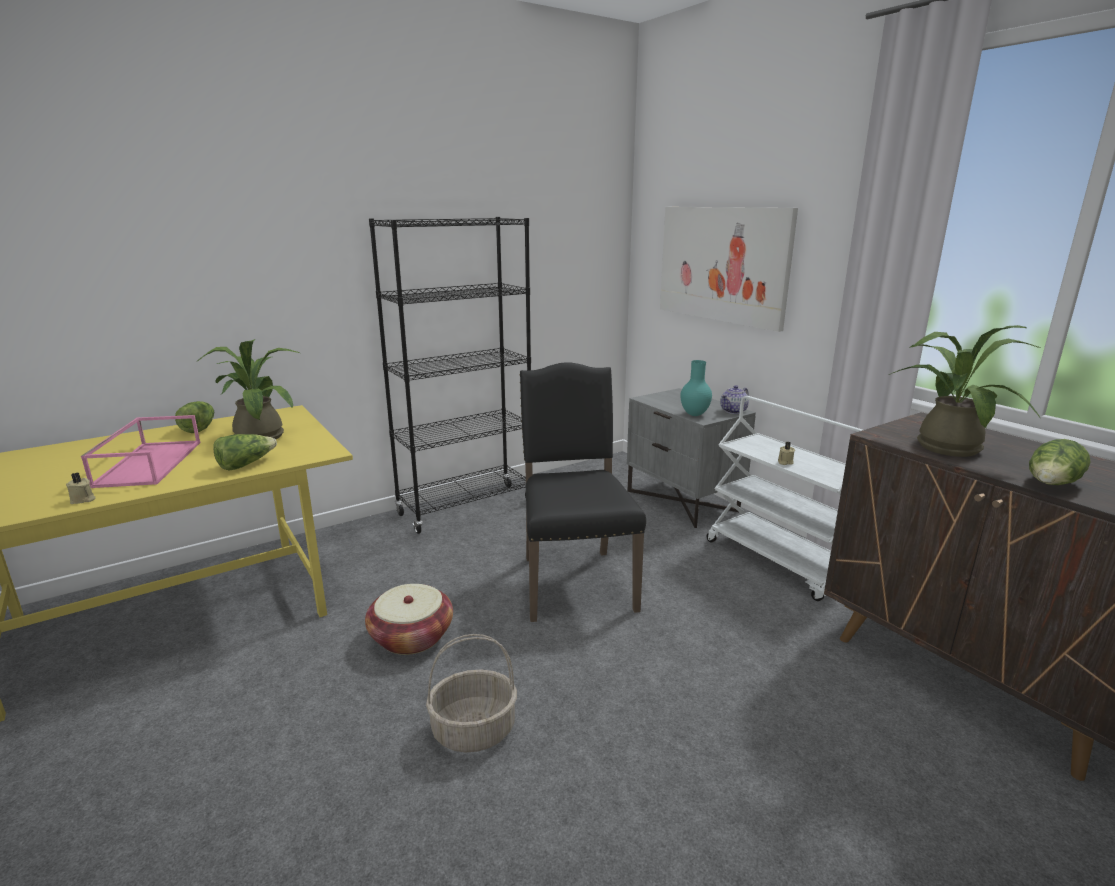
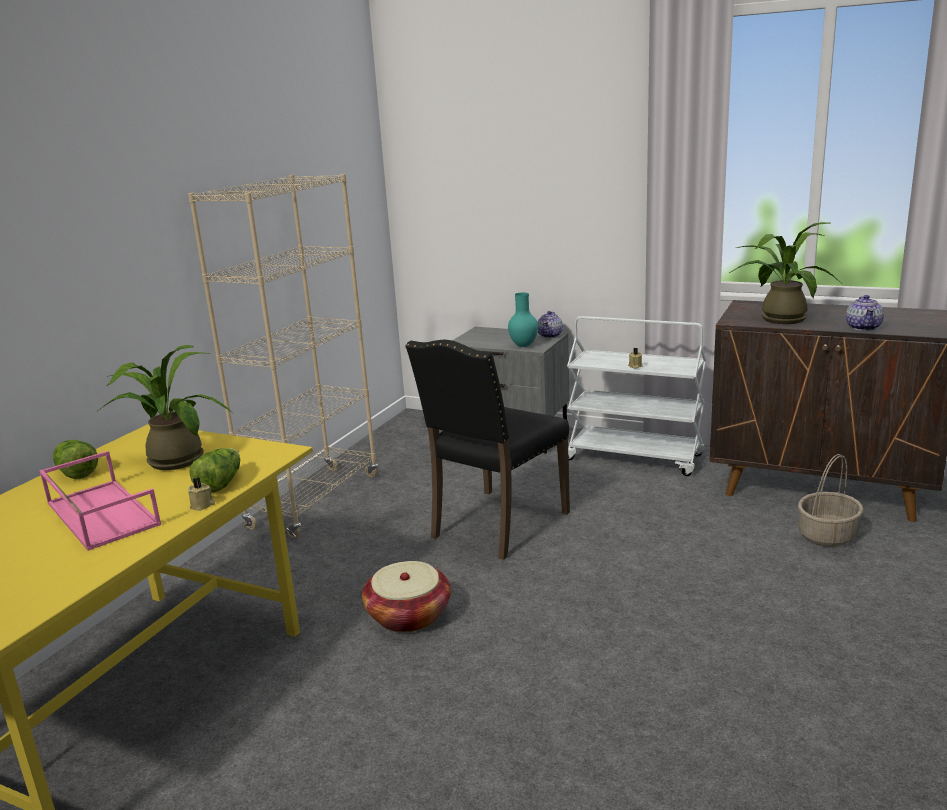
camera: 30 degrees left, 0 degrees up
beige candle [66,473,95,504] -> beige candle moved to [188,477,215,511]
black bookcase [369,217,533,534] -> beige bookcase [188,174,378,538]
basket [426,634,517,753] -> basket moved to [798,454,863,547]
black chair [520,362,646,622] -> black chair turned 105 degrees counterclockwise [405,339,570,560]
picture [660,207,798,332] -> none
lettuce [1029,439,1091,485] -> teapot [846,295,884,331]

